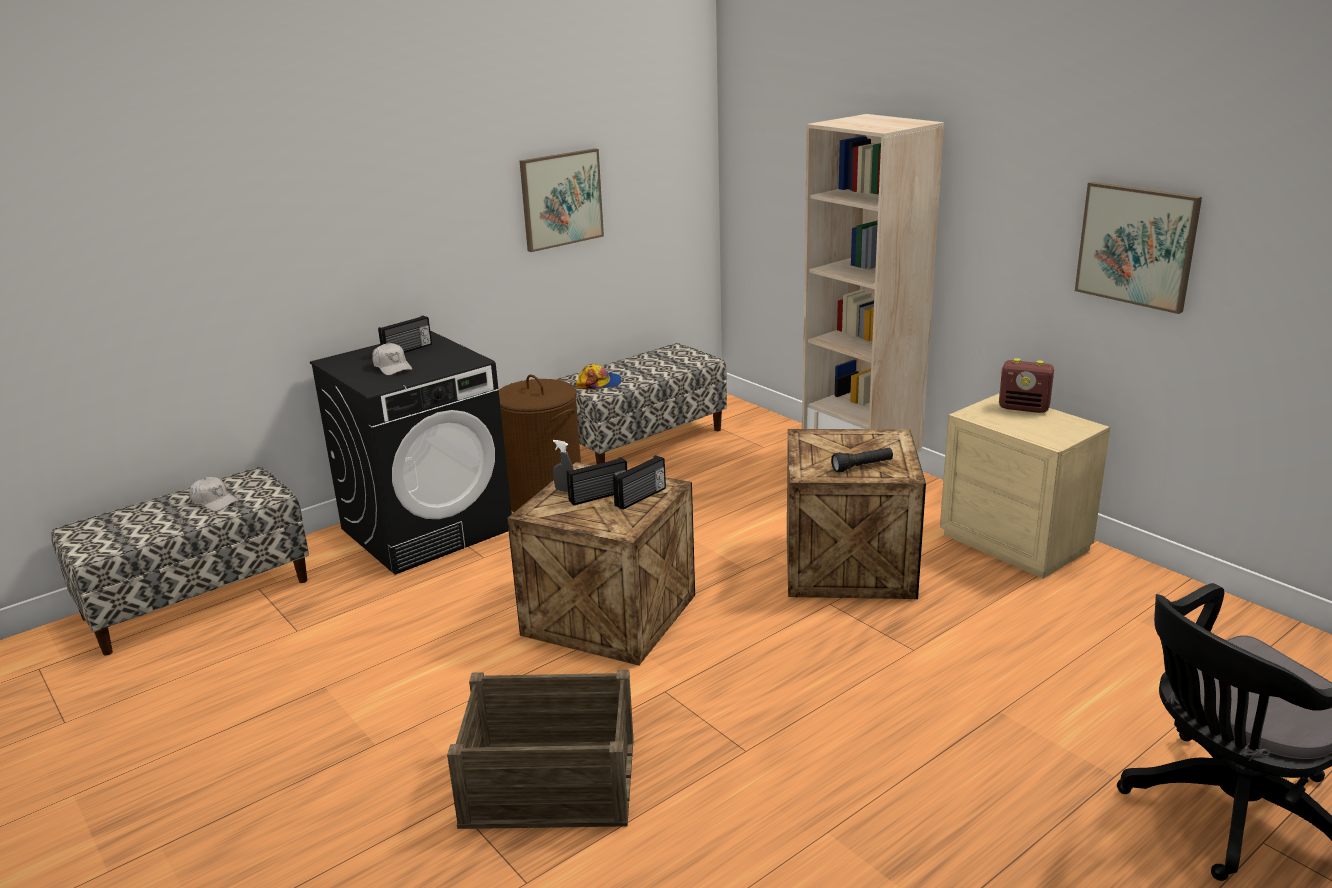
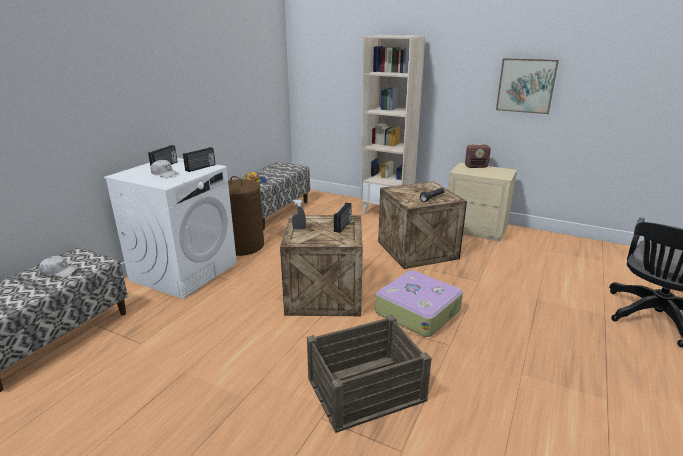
camera: 25 degrees left, 0 degrees up
black washing machine [310,331,512,575] -> white washing machine [104,158,237,299]
picture [520,148,604,252] -> none
radio [566,457,627,506] -> radio moved to [183,147,215,172]
none -> suitcase [375,271,463,337]

